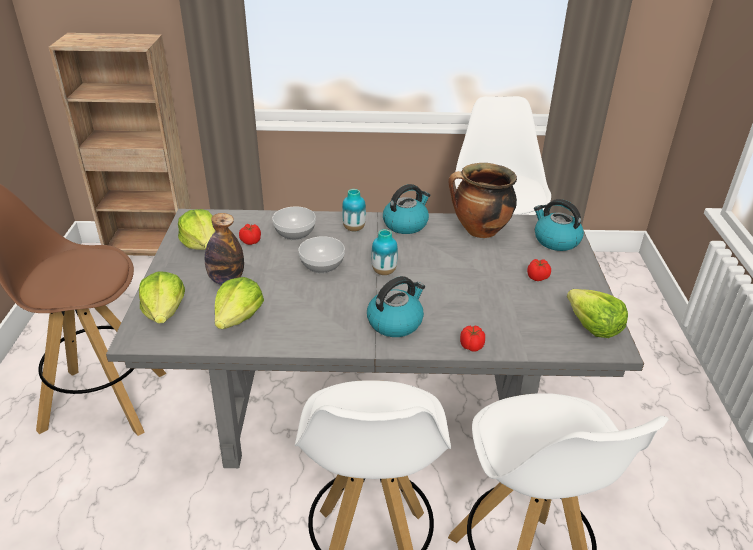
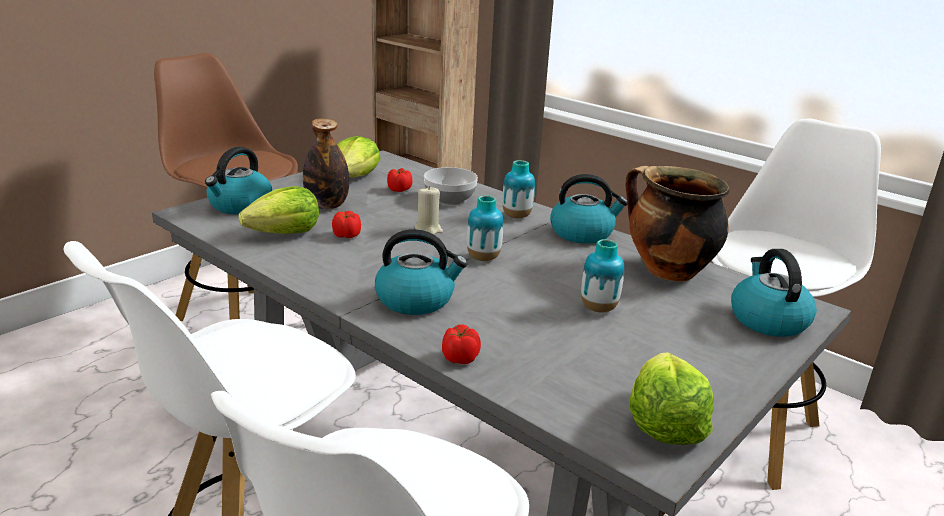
camera: 40 degrees right, 10 degrees down
lettuce [139,272,185,324] -> kettle [205,147,272,214]
bowl [299,236,345,274] -> beige candle [415,186,443,234]
tomato [527,259,551,281] -> tomato moved to [332,211,361,238]
none -> vase [581,239,624,313]

